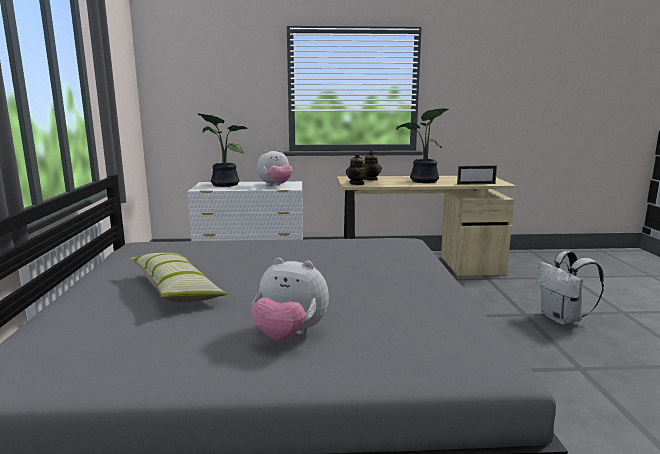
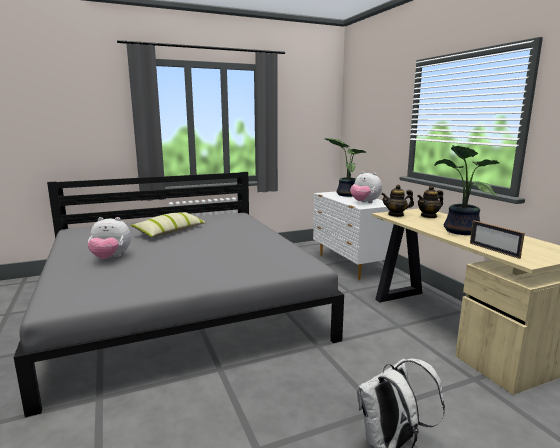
camera: 70 degrees right, 0 degrees up
plush toy [251,258,329,341] -> plush toy turned 90 degrees counterclockwise [88,217,131,259]

